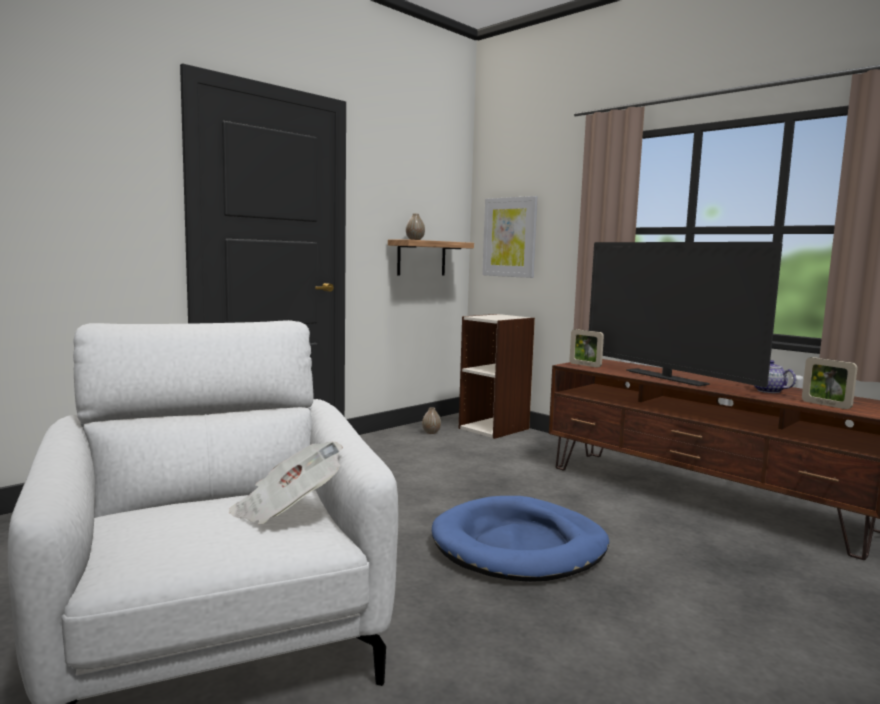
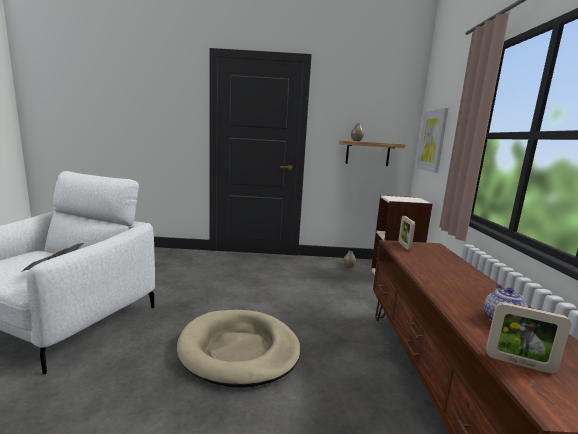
camera: 45 degrees right, 5 degrees up
blue dog bed [432,496,609,582] -> beige dog bed [177,310,301,388]
television [589,242,783,387] -> none
picture frame [802,357,858,409] -> picture frame turned 75 degrees counterclockwise [486,302,571,374]

